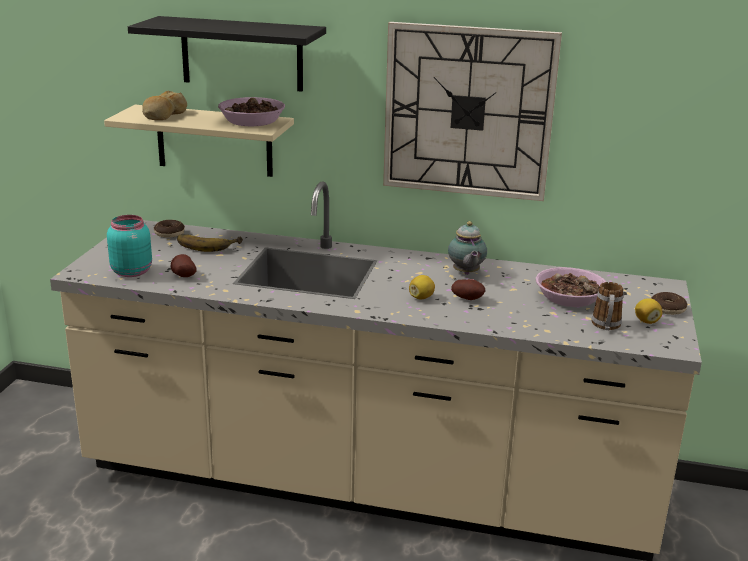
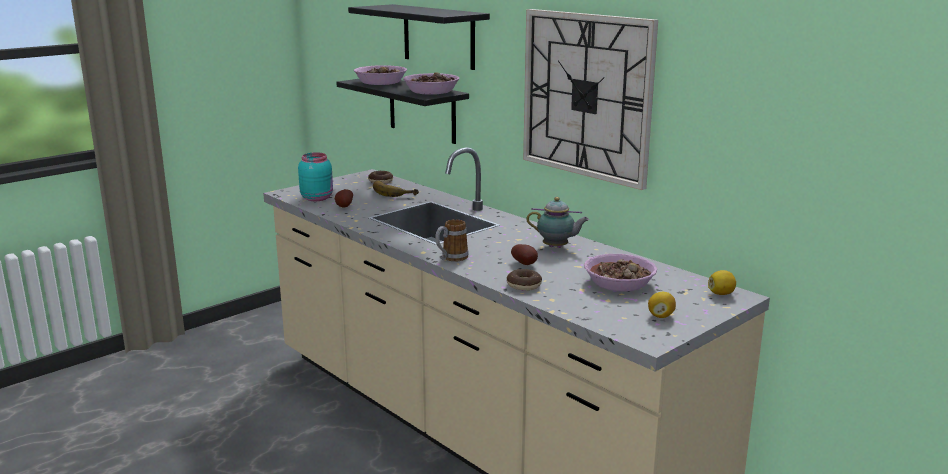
camera: 35 degrees right, 5 degrees down
beige shelf [104,105,294,177] -> black shelf [336,79,469,144]
bread [142,90,187,120] -> bowl [354,65,407,85]
lemon [409,275,435,299] -> lemon moved to [708,270,736,295]
teapot [448,221,487,275] -> teapot turned 105 degrees counterclockwise [526,197,589,248]
mug [592,282,623,330] -> mug moved to [435,219,469,262]
donut [651,292,687,315] -> donut moved to [506,269,542,291]

